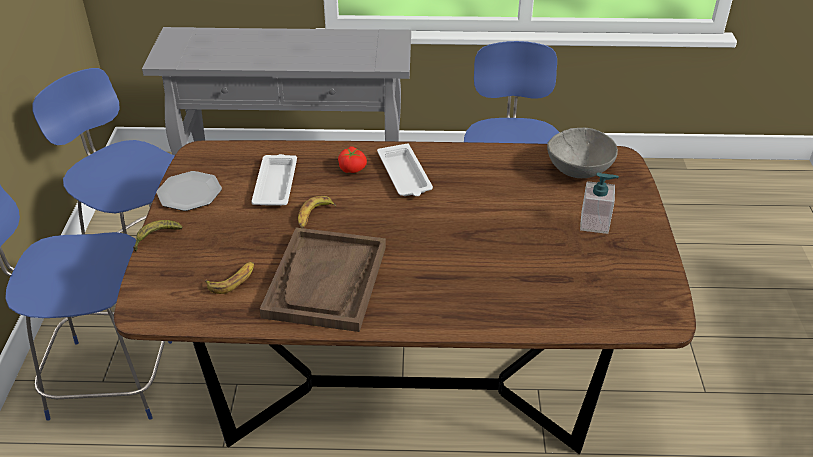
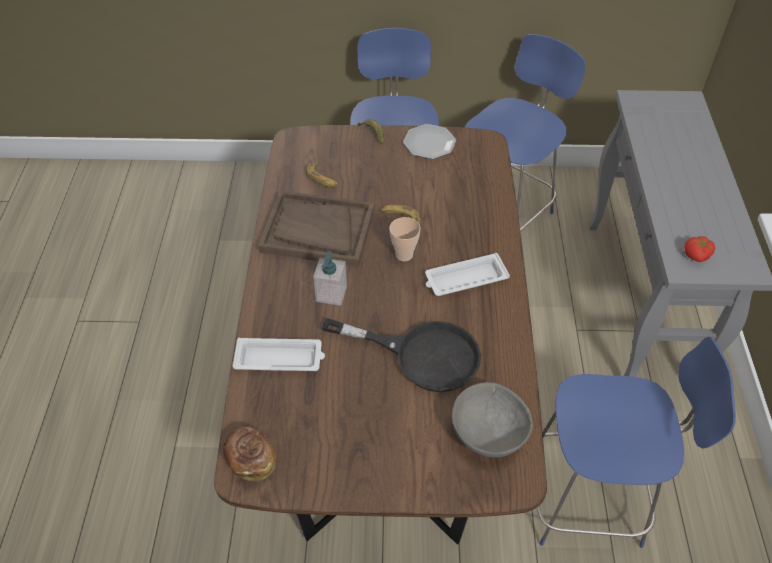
camera: 90 degrees right, 10 degrees up
white tray [251,154,297,206] -> white tray moved to [232,338,325,371]
tomato [338,147,367,173] -> tomato moved to [684,236,715,262]
soap dispenser [580,173,619,234] -> soap dispenser moved to [313,251,347,306]
none -> bread [223,427,276,481]
none -> black frying pan [322,318,481,392]
none -> cup [389,217,421,261]

